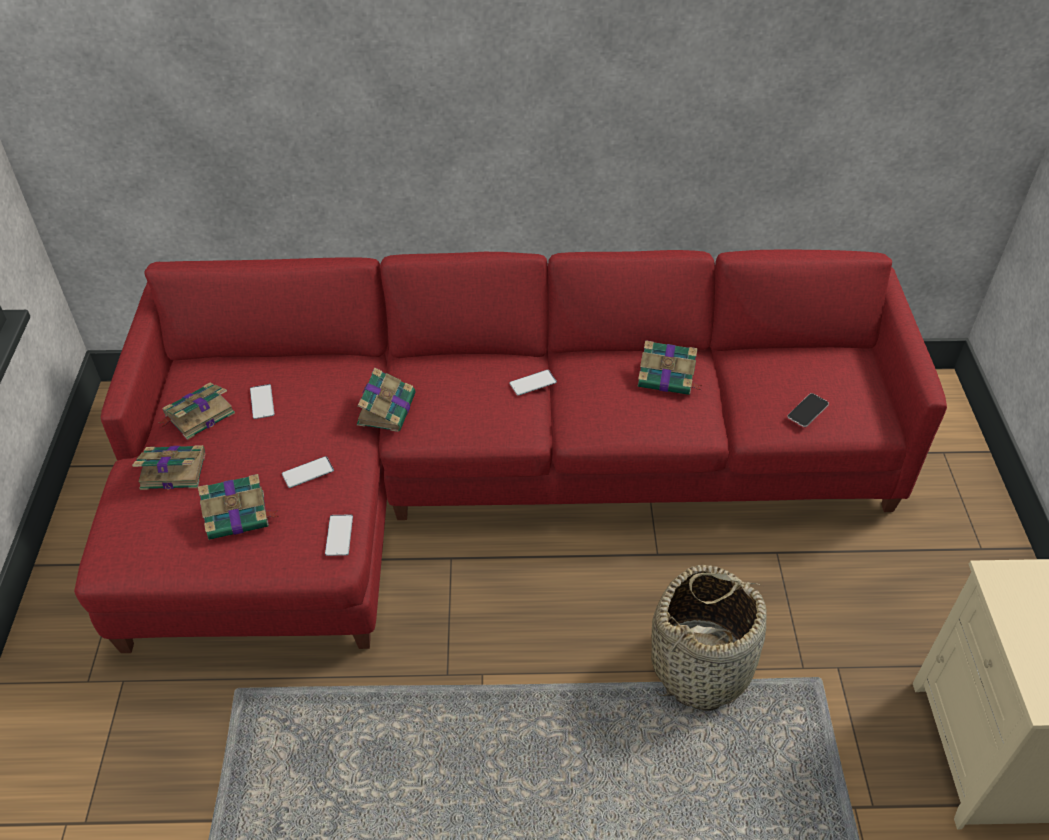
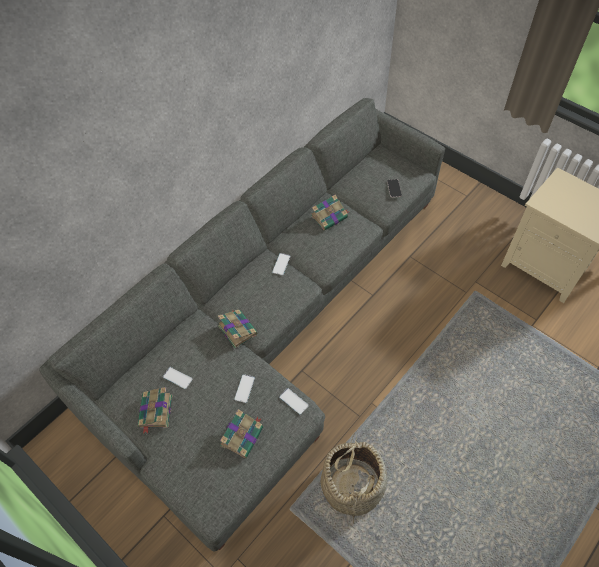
camera: 45 degrees left, 10 degrees up
red sofa [74,250,947,653] -> grey sofa [39,98,446,552]
book [132,445,205,490] -> none
basket [651,565,767,711] -> basket moved to [321,435,387,524]

